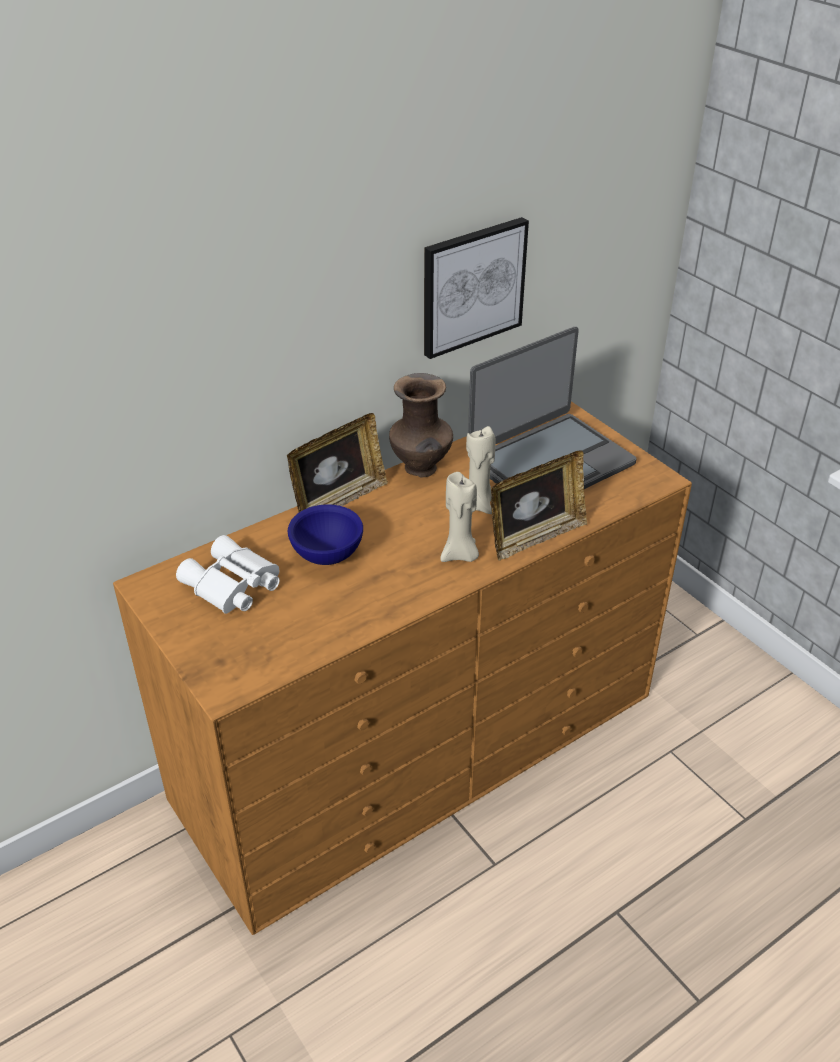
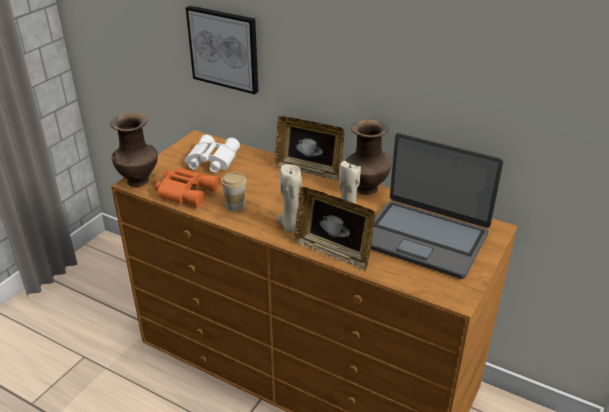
camera: 65 degrees right, 5 degrees down
blue bowl [288,504,363,565] -> none
picture [424,217,529,359] -> picture moved to [186,6,258,94]
none -> brown vase [110,112,158,187]
none -> orange binoculars [155,168,221,208]
none -> cup [221,172,247,211]

